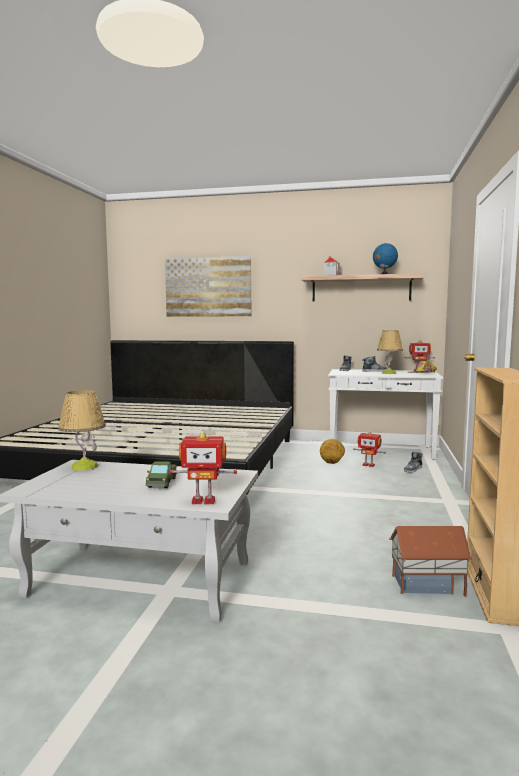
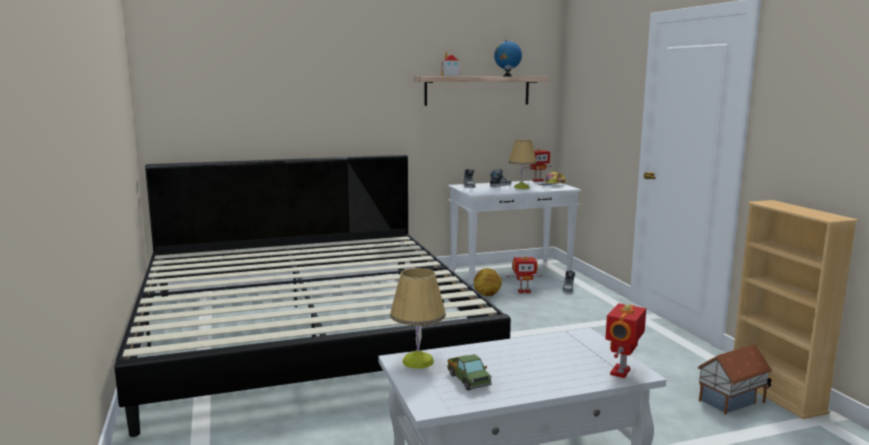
camera: 30 degrees left, 5 degrees up
toy truck [146,461,177,488] -> toy truck moved to [447,354,492,390]
picture [165,256,251,317] -> none
toy robot [170,432,237,504] -> toy robot turned 150 degrees clockwise [605,303,646,378]

